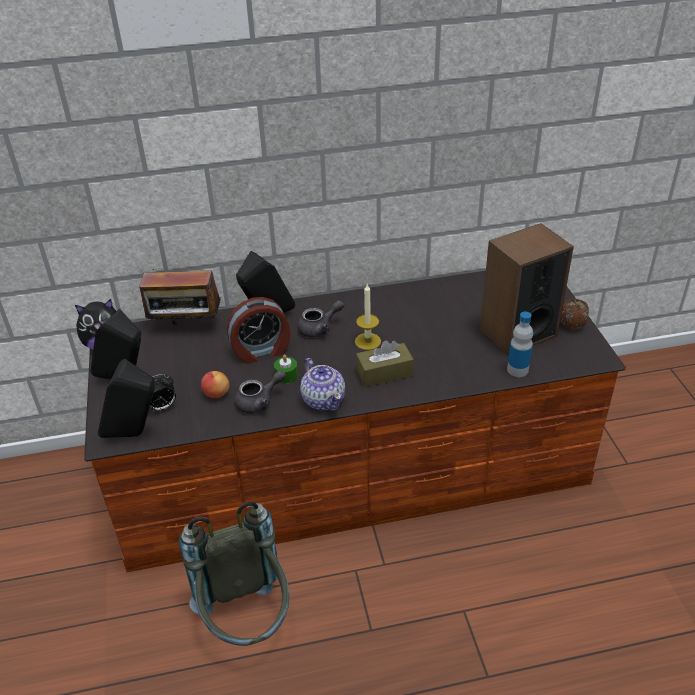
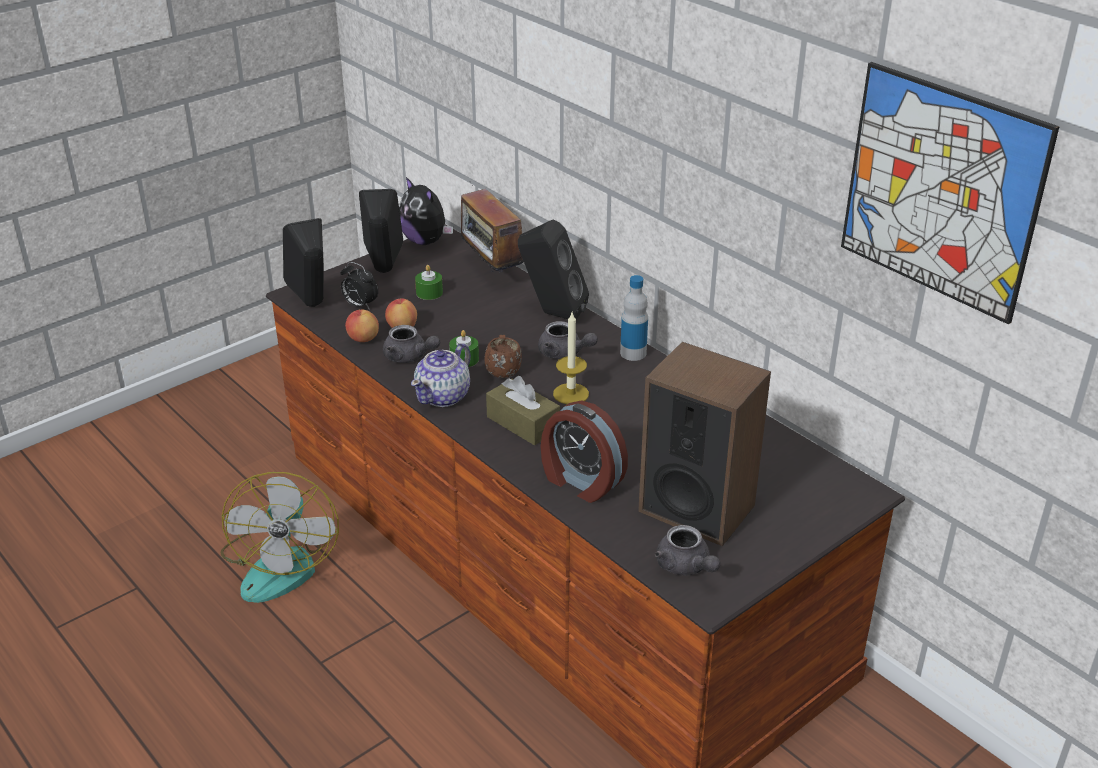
camera: 60 degrees right, 5 degrees down
grey backpack [179,501,289,646] -> fan [221,472,339,603]
alarm clock [227,297,290,364] -> alarm clock moved to [541,400,628,503]
bottle [507,312,533,377] -> bottle moved to [620,275,648,361]
brown mug [560,299,589,329] -> brown mug moved to [484,335,522,378]
none -> apple [345,310,379,342]
none -> green candle [415,265,443,300]
none -> grey teapot [655,525,720,576]
none -> picture [841,62,1059,324]

